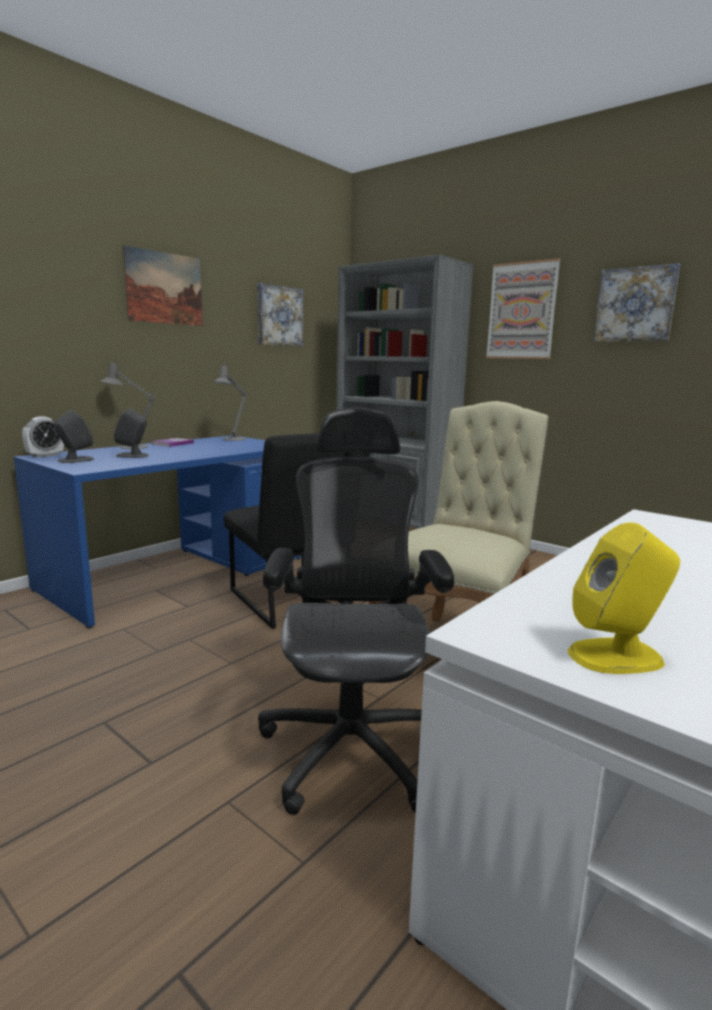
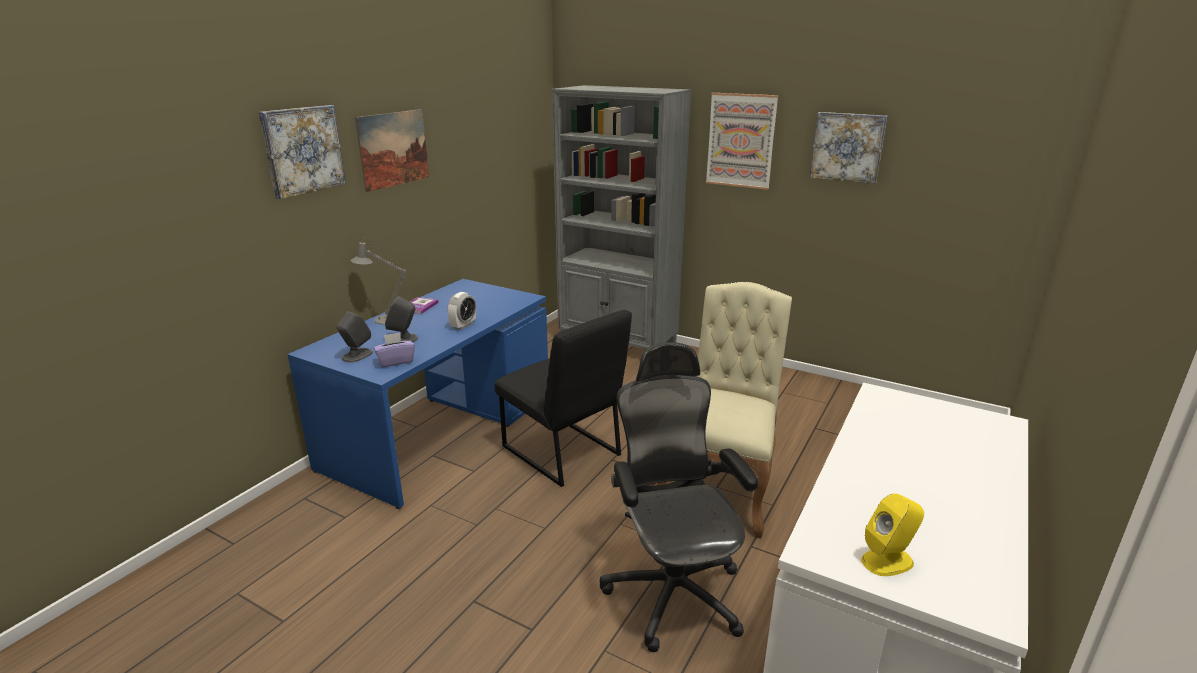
camera: 10 degrees left, 10 degrees up
alarm clock [22,417,64,458] -> alarm clock moved to [447,292,476,330]
grey table lamp [213,361,247,441] -> none
picture [257,283,303,347] -> picture moved to [259,105,346,199]
none -> purple tissue box [374,332,415,367]

